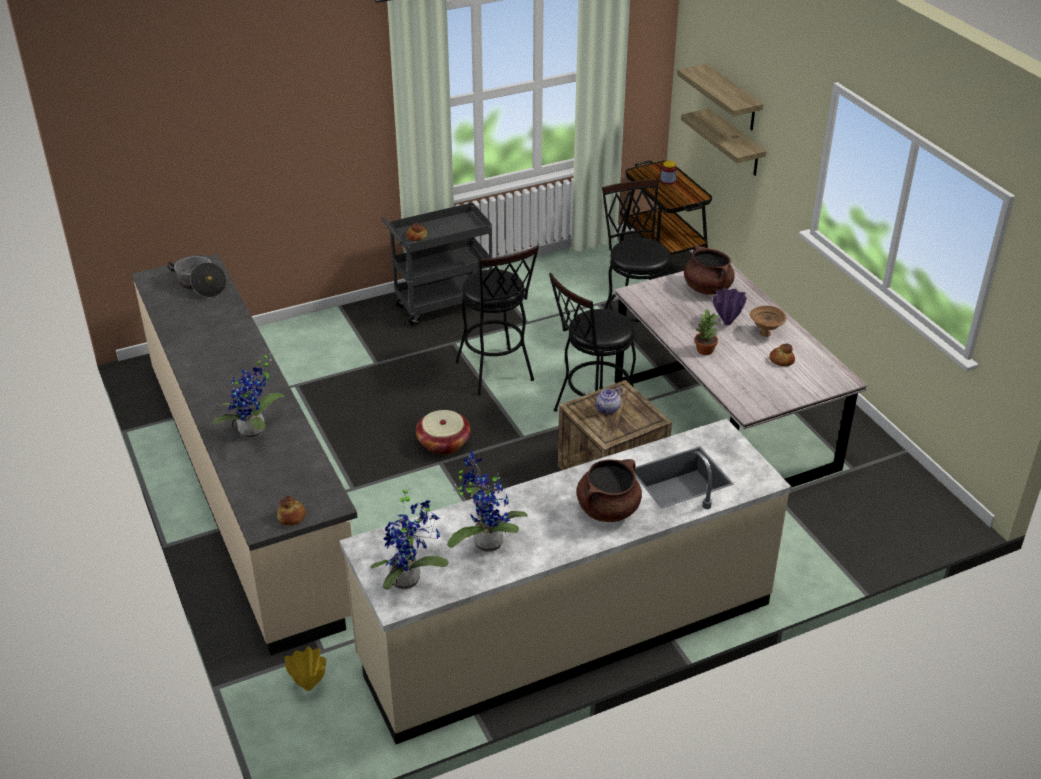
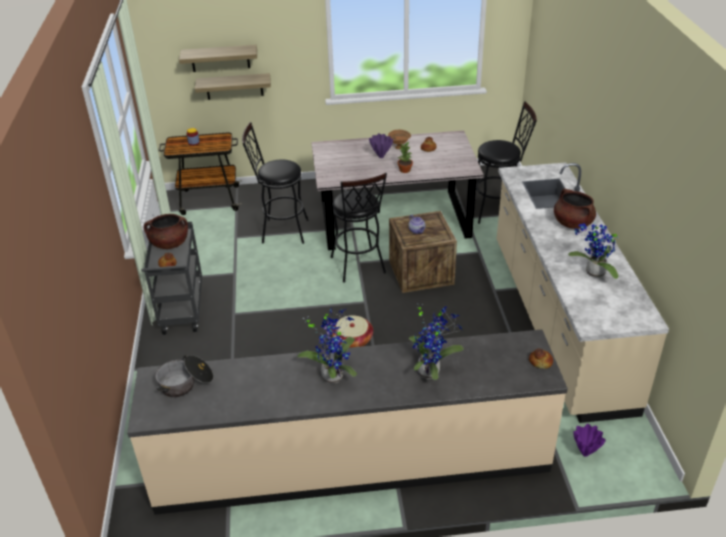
camera: 70 degrees left, 0 degrees up
yellow vase [284,646,326,691] -> purple vase [574,424,606,457]
potted plant [370,484,449,590] -> potted plant moved to [297,307,357,384]
black stool [455,245,539,396] -> black stool moved to [476,101,537,224]
brown cooking pot [684,246,735,295] -> brown cooking pot moved to [144,214,188,249]

